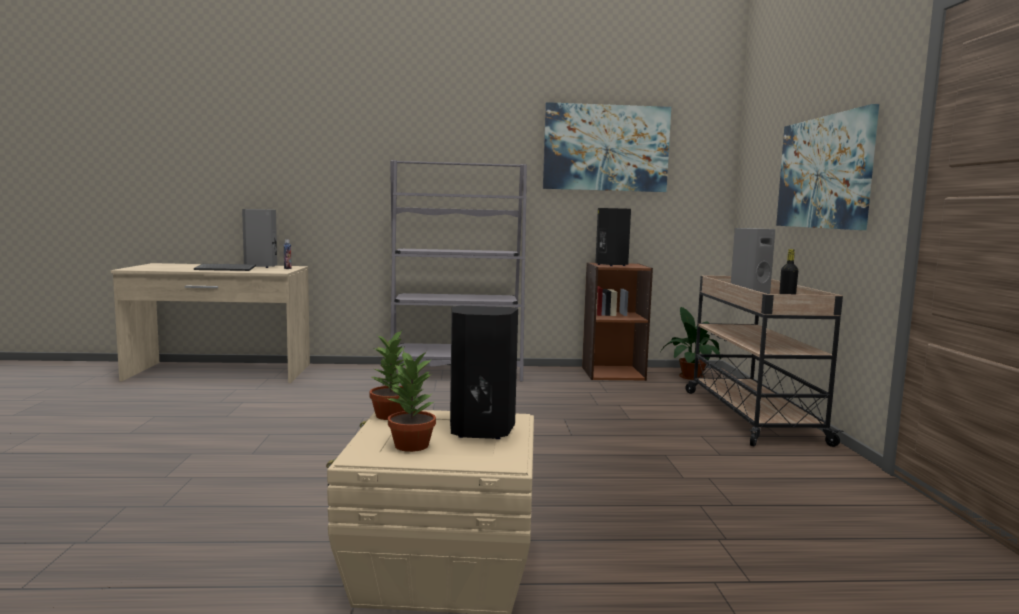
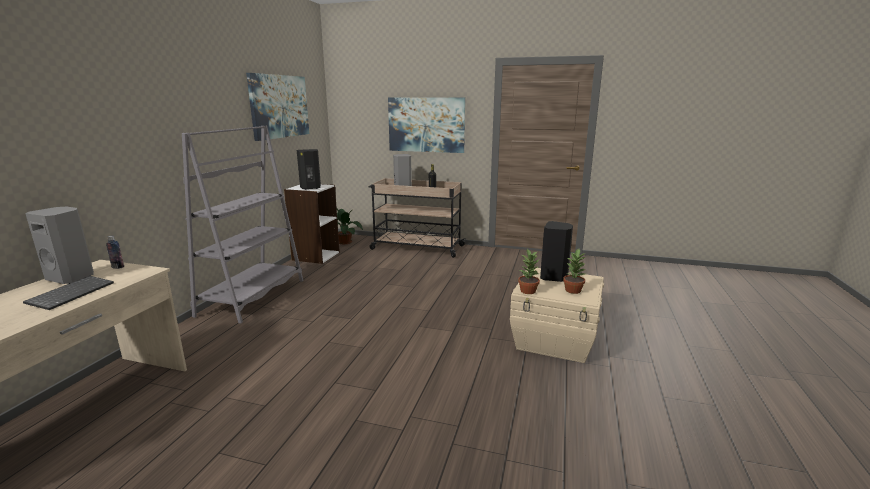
camera: 70 degrees left, 10 degrees up
brown bookcase [582,262,653,381] -> white bookcase [284,184,340,264]

